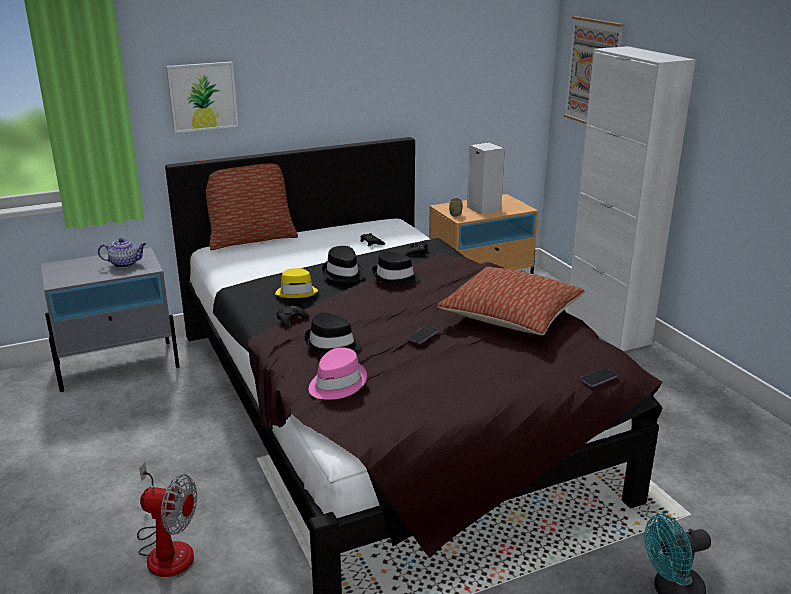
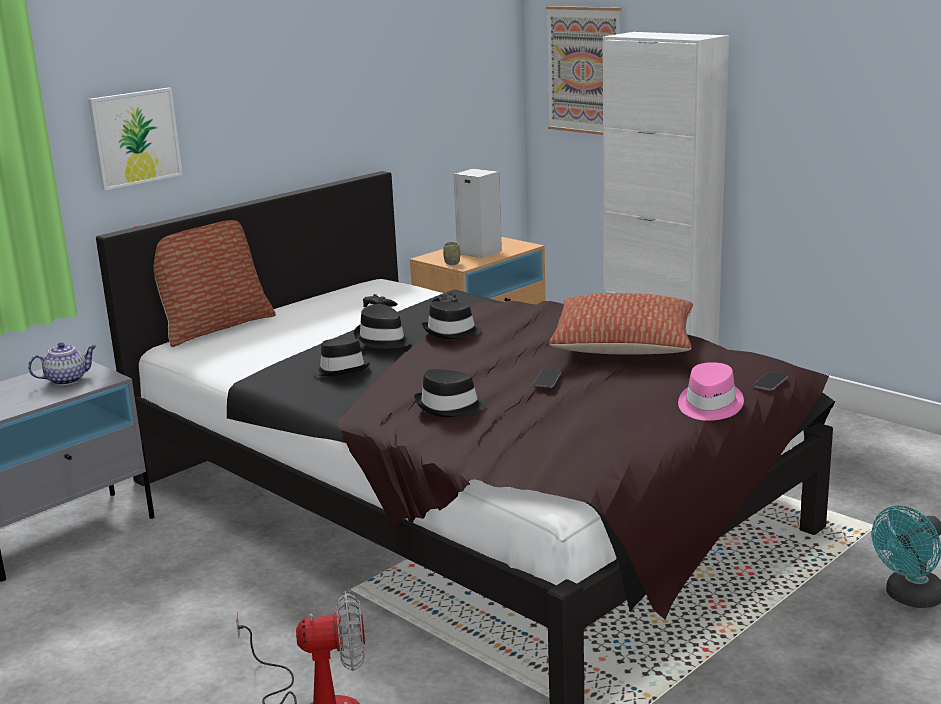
camera: 20 degrees left, 5 degrees down
yellow hat [275,268,318,298] -> black hat [313,337,370,376]
black game controller [276,306,309,327] -> none
pink hat [309,347,367,400] -> pink hat moved to [678,362,744,421]

